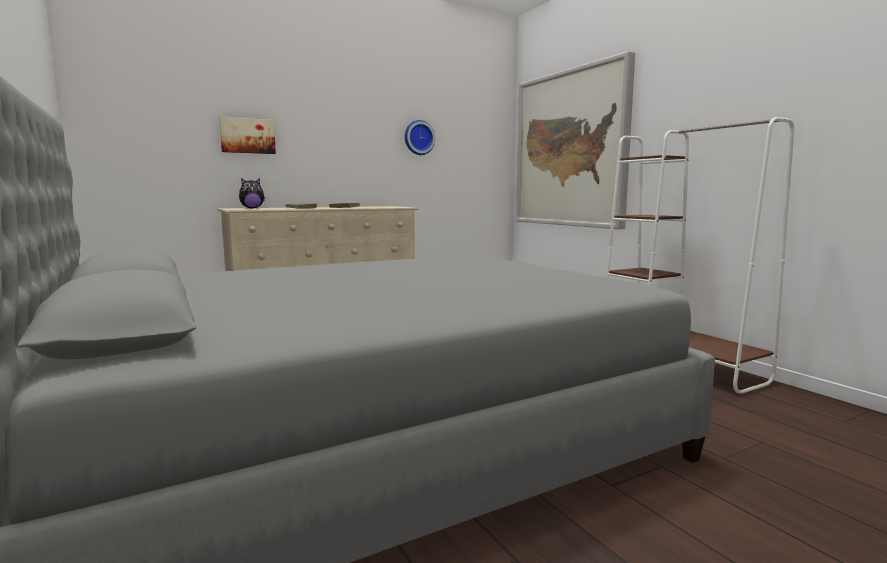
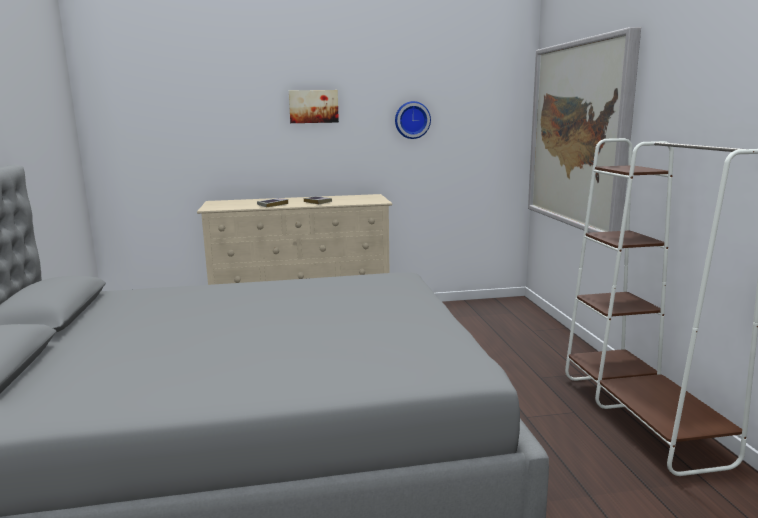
camera: 20 degrees right, 5 degrees up
picture [219,117,276,154] -> picture moved to [289,90,339,123]
plush toy [239,178,265,209] -> none

